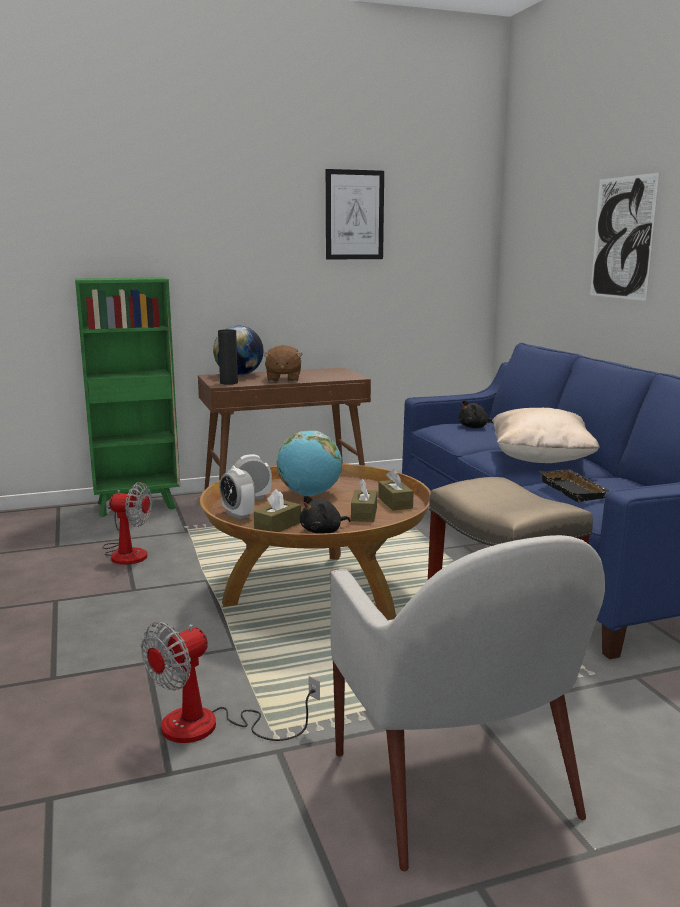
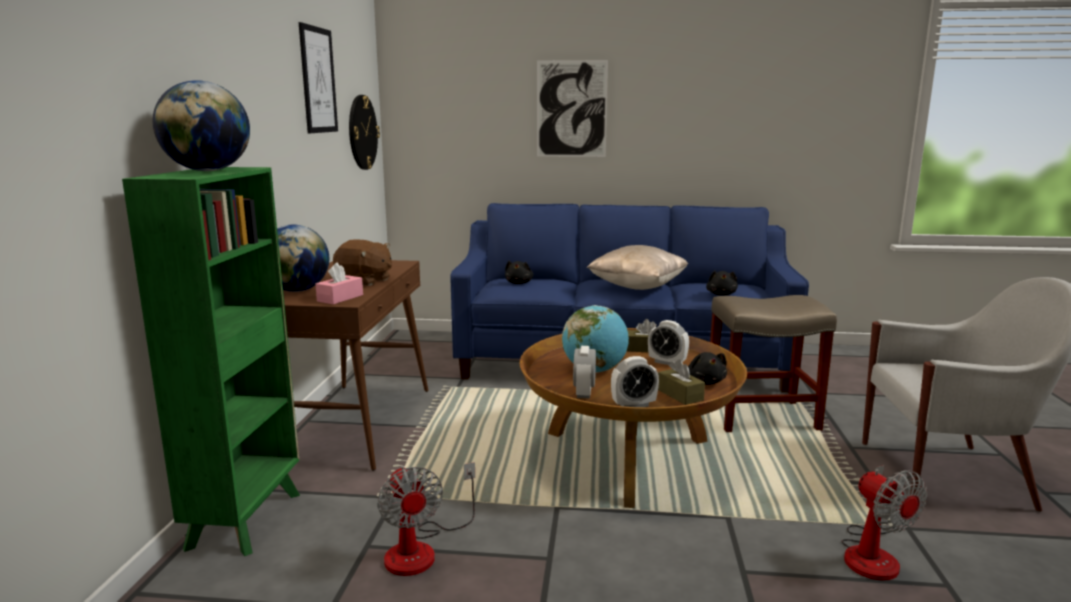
camera: 65 degrees left, 0 degrees up
fan [103,482,152,565] -> fan turned 120 degrees clockwise [377,462,475,576]
black vase [218,329,238,385] -> pink tissue box [315,263,363,305]
brown tissue box [351,479,377,522] -> alarm clock [648,320,689,365]
black tray [539,469,609,502] -> black plush toy [706,271,738,296]
none -> globe [153,80,250,171]
none -> wall clock [349,95,380,170]

